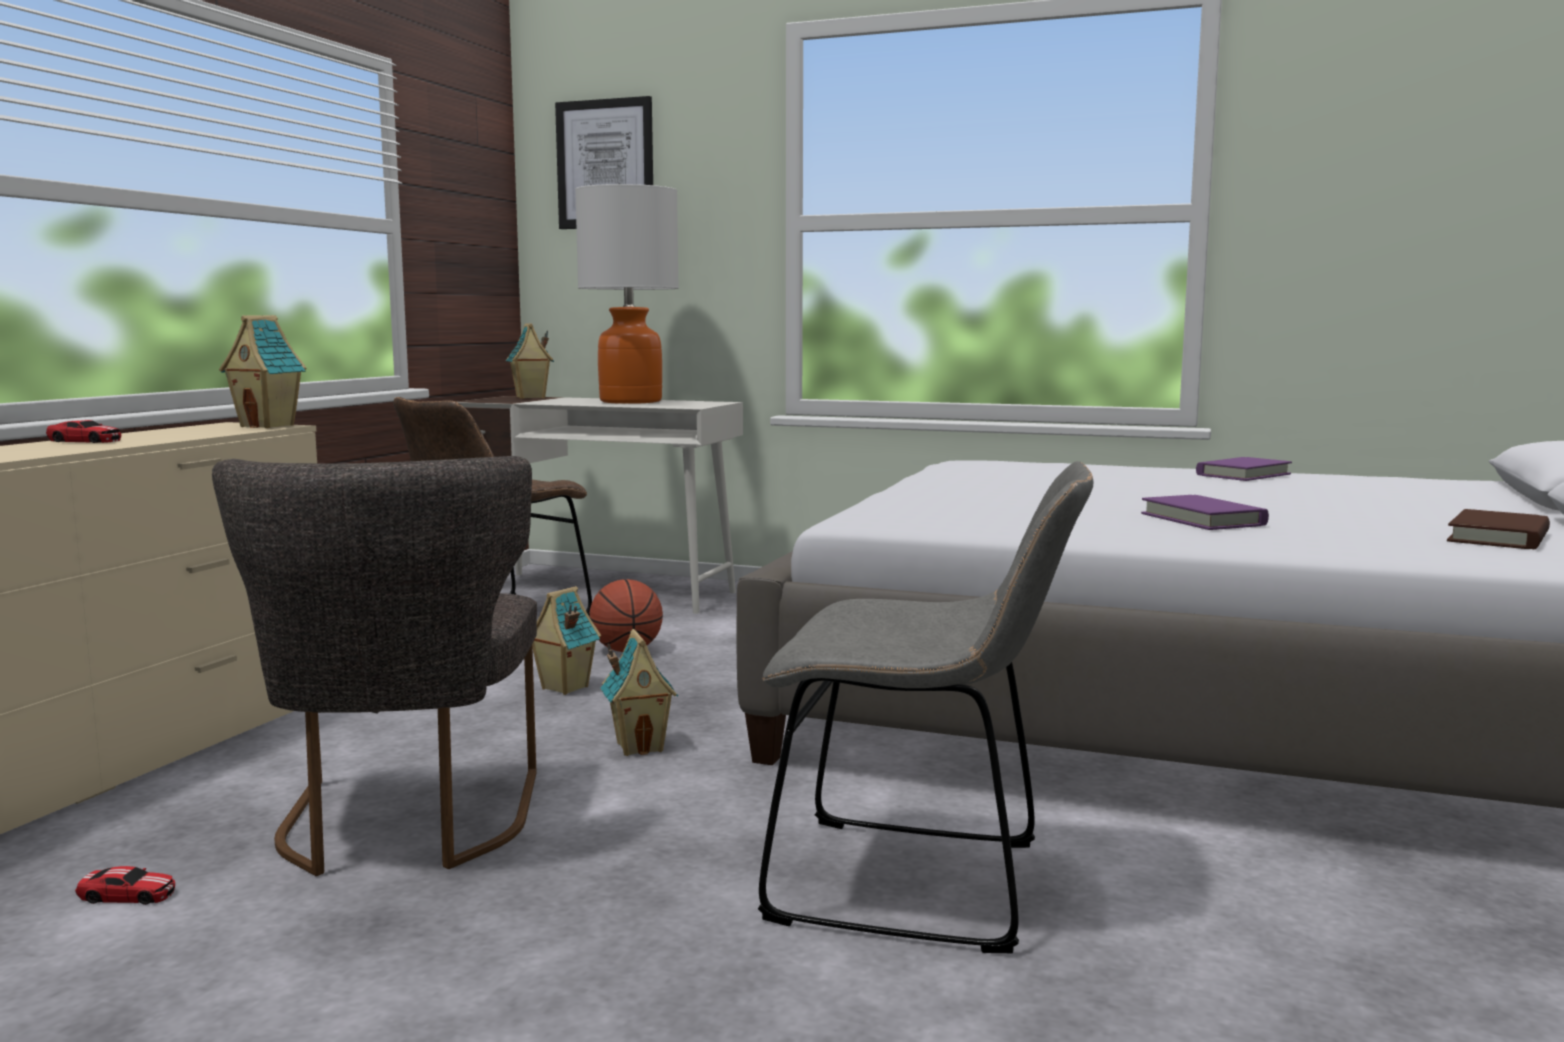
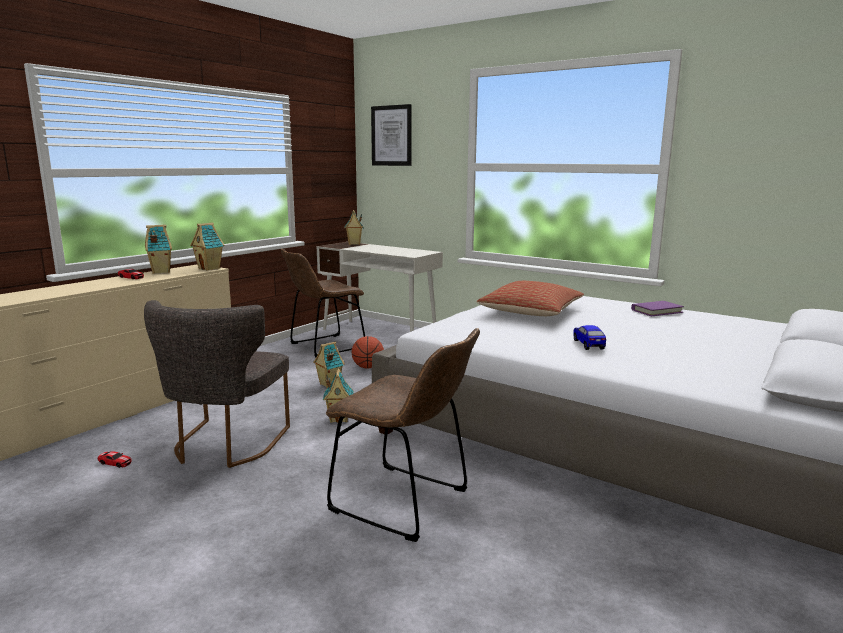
camera: 15 degrees right, 5 degrees up
table lamp [575,184,679,404] -> none
grey chair [758,461,1093,953] -> brown chair [326,328,480,542]
purple book [1141,495,1269,530] -> toy car [573,325,606,350]
brown book [1447,509,1550,549] -> none
none -> toy house [145,225,172,274]
none -> pillow [477,281,584,316]

